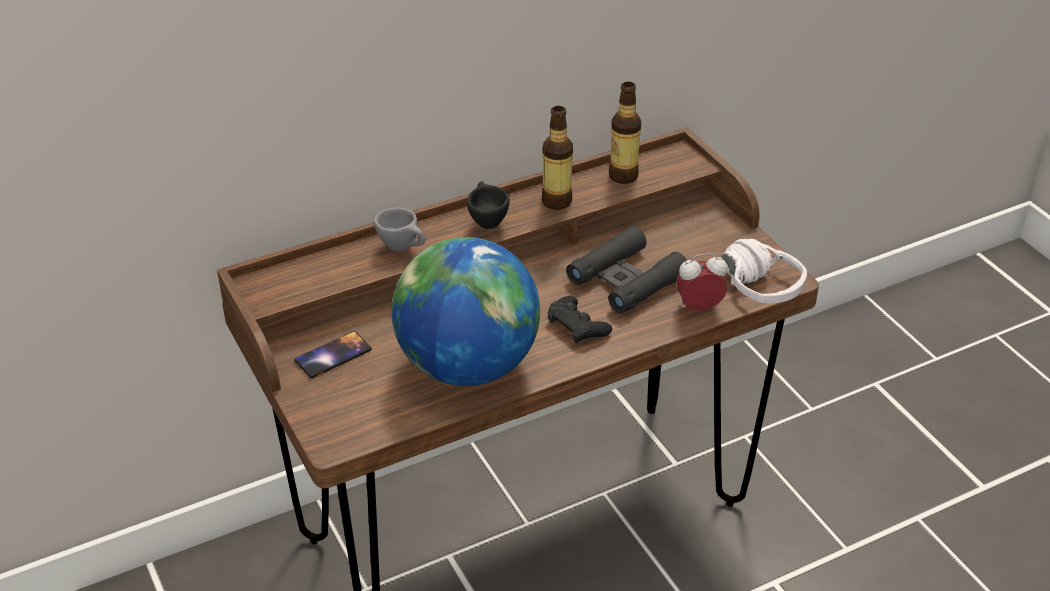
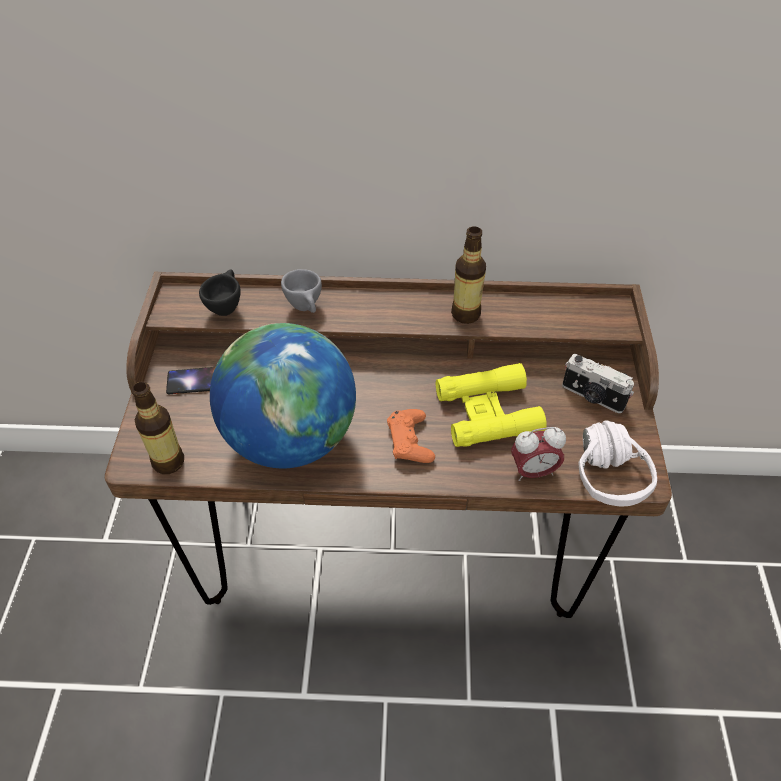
camera: 30 degrees right, 10 degrees up
black cup [467,181,510,229] -> black cup moved to [199,269,241,316]
black game controller [547,296,612,343] -> orange game controller [387,409,435,463]
black binoculars [566,226,687,314] -> yellow binoculars [436,363,547,447]
bottle [609,82,641,184] -> bottle moved to [131,382,184,474]
alarm clock [676,253,728,311] -> alarm clock turned 150 degrees clockwise [511,427,566,481]
none -> camera [562,354,634,413]

